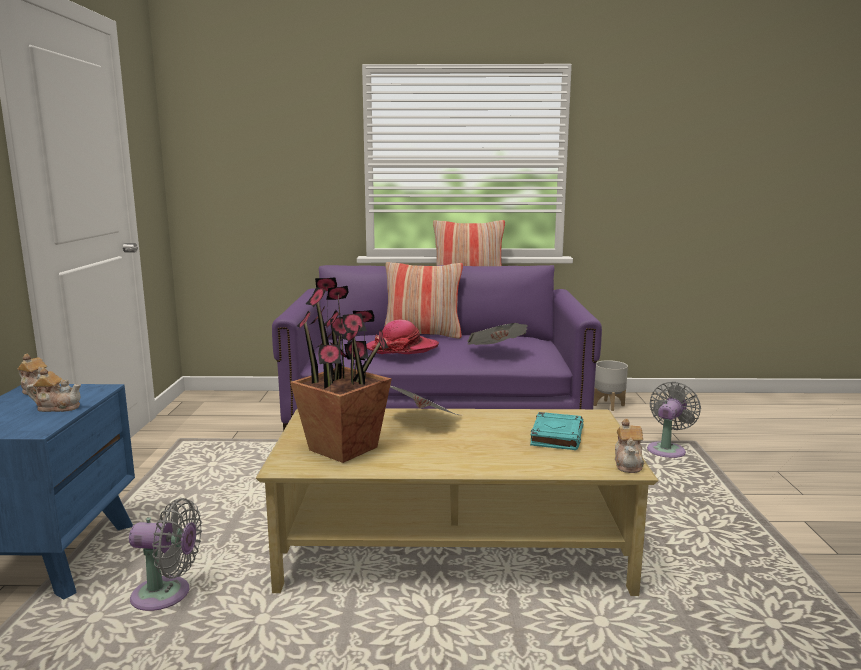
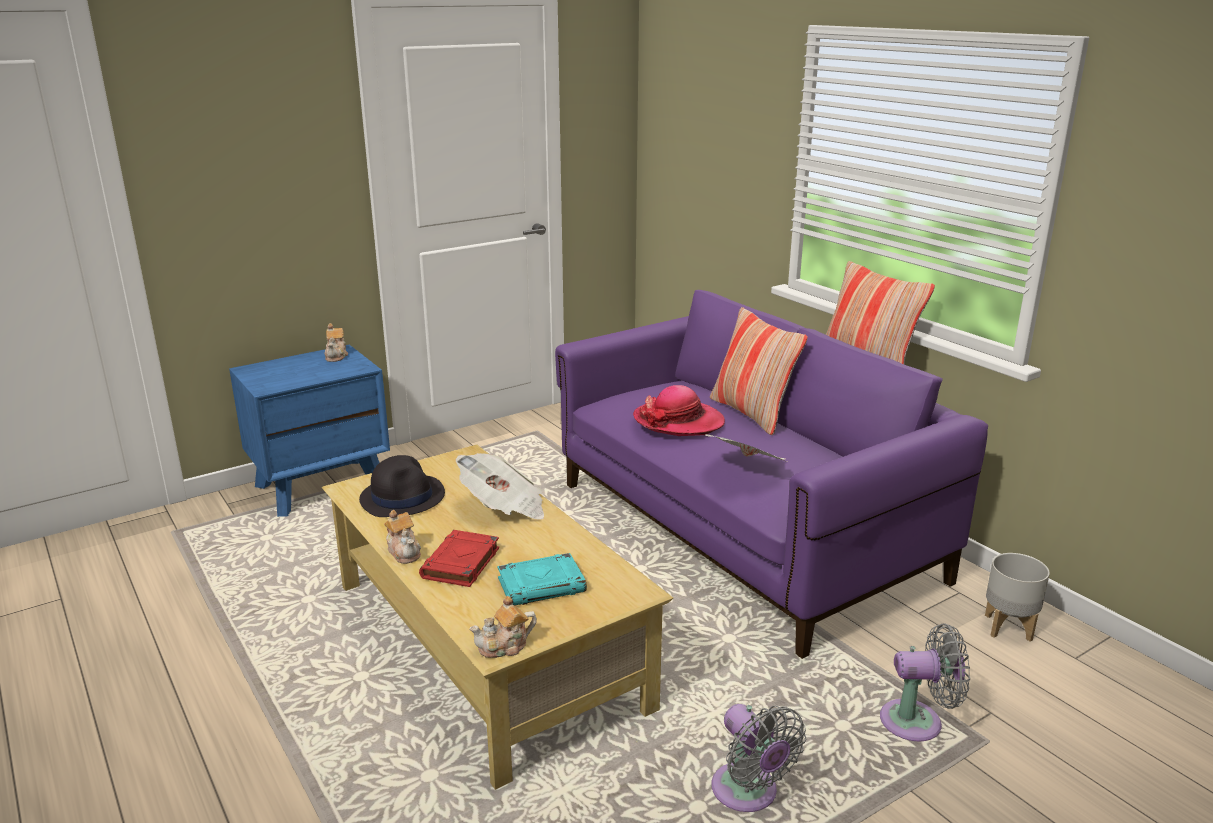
camera: 55 degrees right, 10 degrees up
teapot [26,368,81,412] -> teapot moved to [384,510,421,564]
grey fan [129,498,202,611] -> grey fan moved to [711,704,806,812]
potted plant [290,277,392,463] -> black hat [359,455,445,517]
none -> red book [419,530,499,587]

